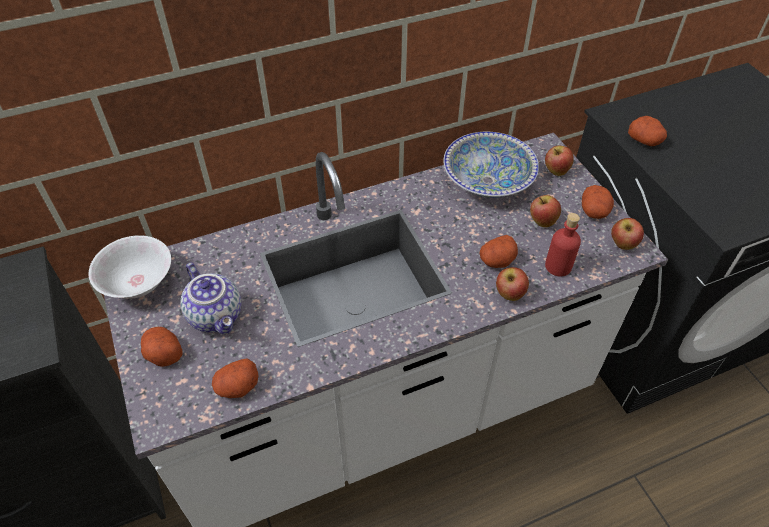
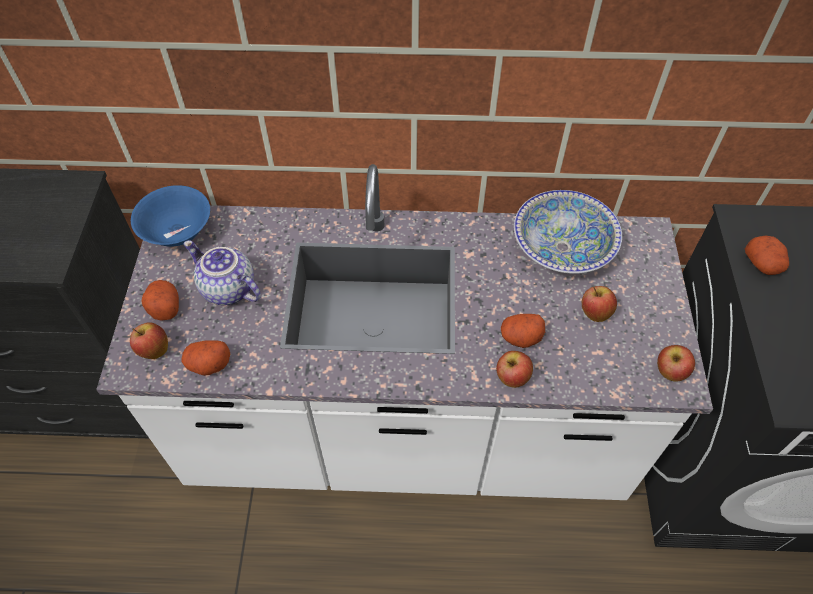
camera: 25 degrees right, 5 degrees up
white bowl [89,235,171,299] -> blue bowl [131,185,210,247]
teapot [181,262,241,334] -> teapot turned 135 degrees clockwise [184,240,261,305]
apple [545,146,574,176] -> apple moved to [130,322,168,359]
red bottle [545,213,581,277] -> none
potato [582,185,614,219] -> none

